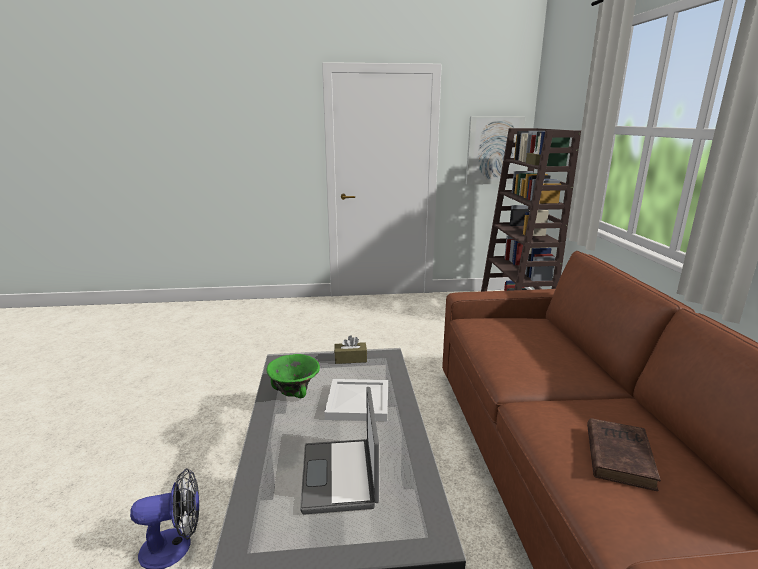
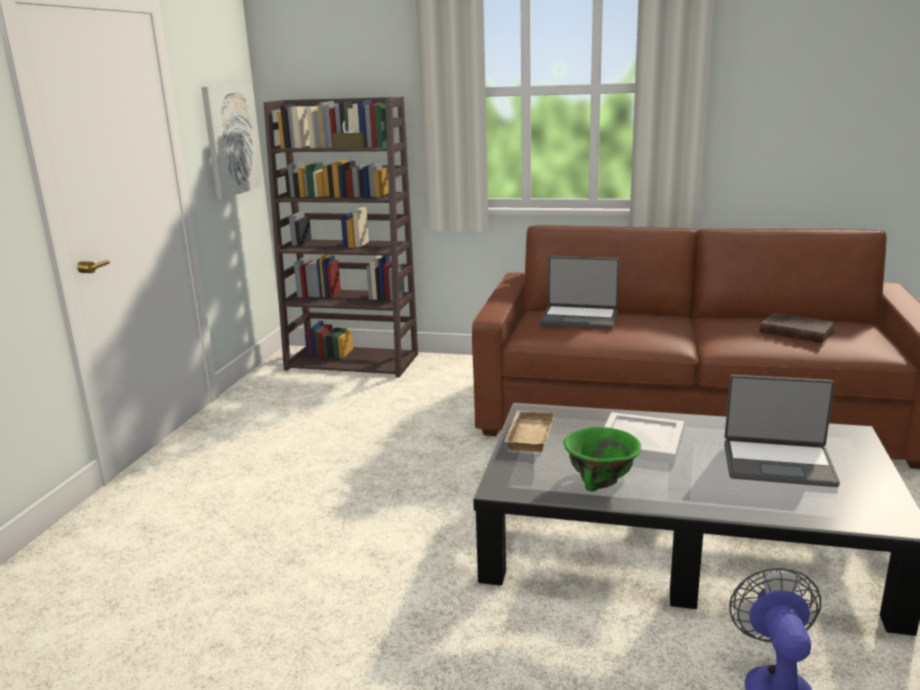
camera: 70 degrees left, 0 degrees up
brown tissue box [334,335,367,364] -> beige tray [504,411,555,452]
none -> laptop [540,256,619,329]

